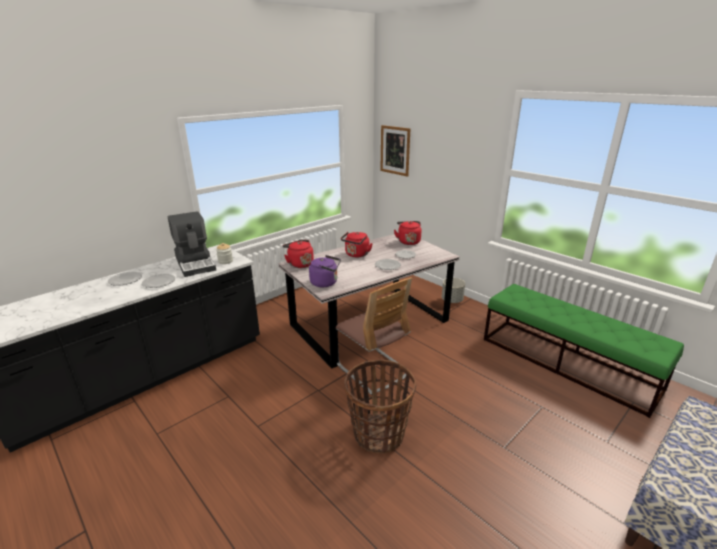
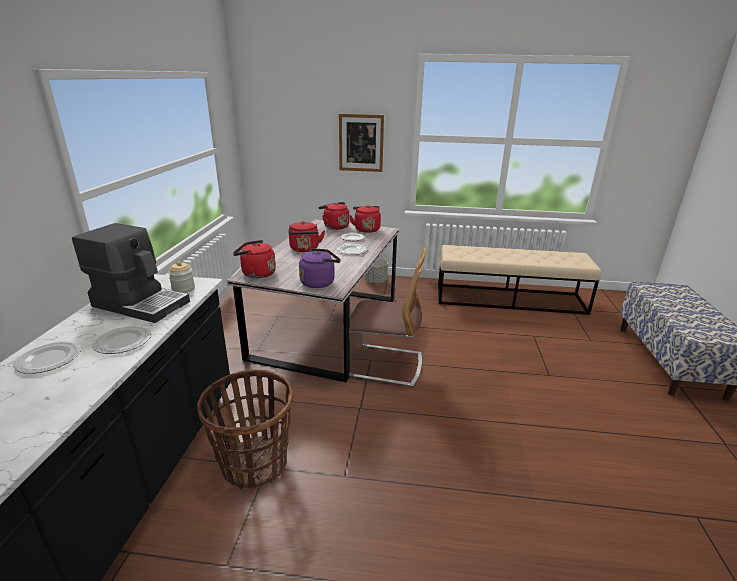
camera: 40 degrees left, 0 degrees up
basket [344,359,416,454] -> basket moved to [197,369,293,489]
picture [380,125,410,177] -> picture moved to [339,114,384,172]
green bench [484,284,684,418] -> beige bench [438,245,601,315]
none -> red kettle [349,205,381,233]

